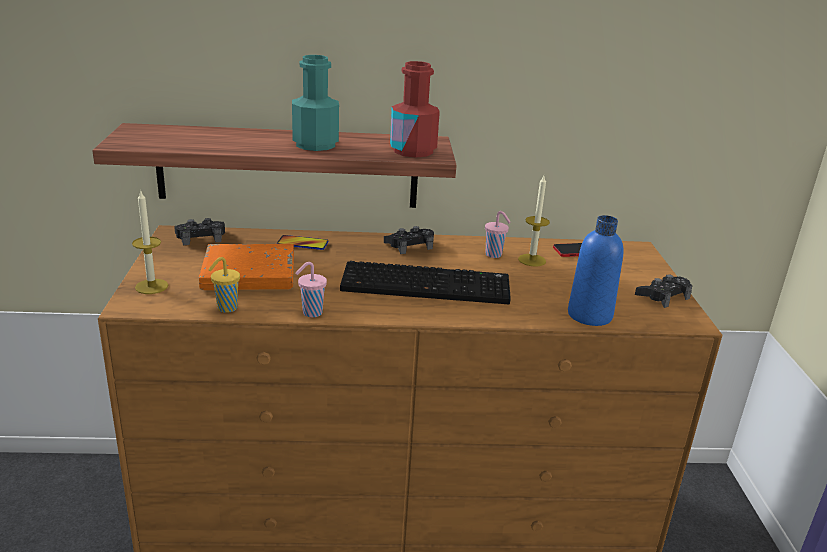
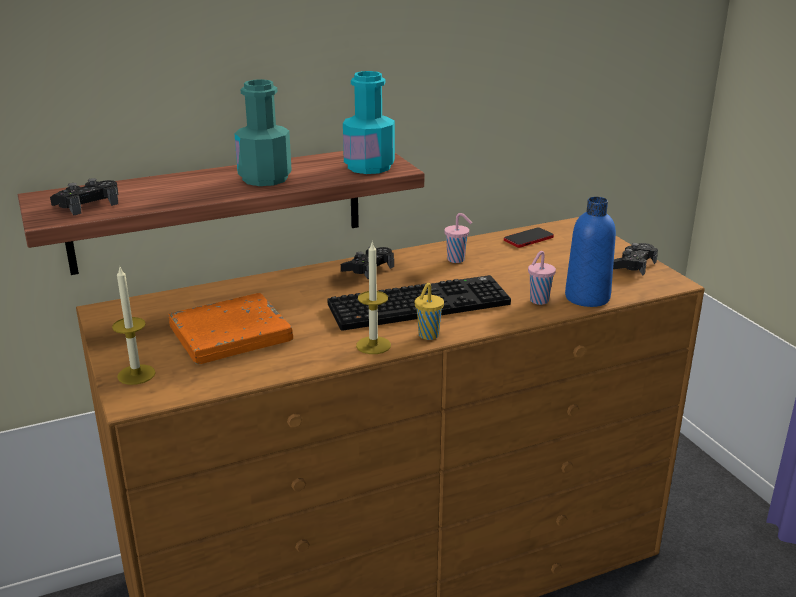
camera: 20 degrees left, 0 degrees up
black game controller [174,218,225,245] -> black game controller moved to [50,178,118,216]
yellow cup [208,257,240,313] -> yellow cup moved to [415,283,444,340]
phone [277,235,329,250] -> none
pink cup [296,262,327,317] -> pink cup moved to [528,251,556,305]
red bottle [390,61,440,158] -> turquoise bottle [343,71,395,174]
candle [518,176,550,267] -> candle moved to [356,242,391,354]

